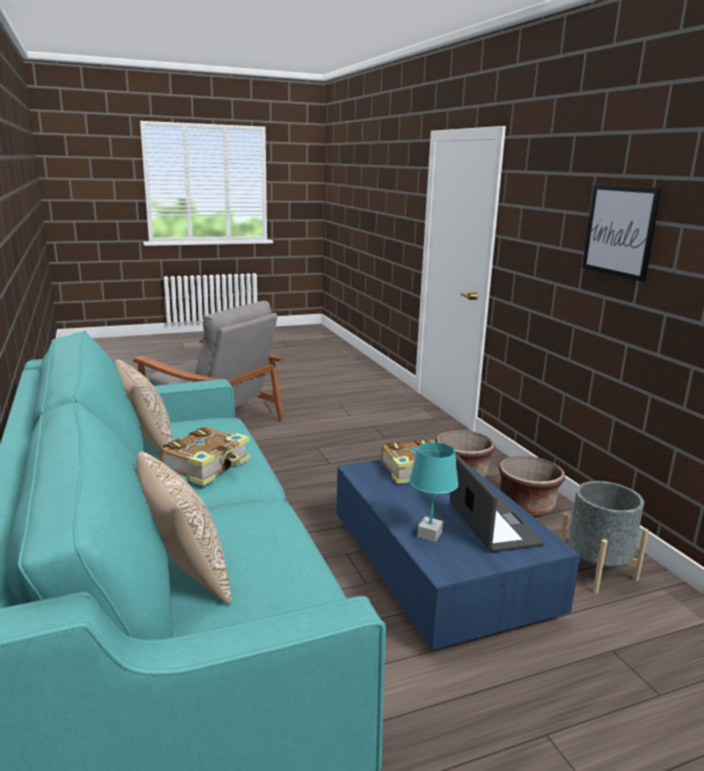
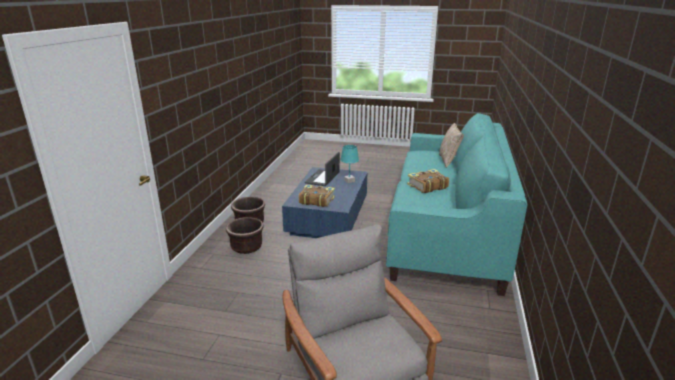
camera: 145 degrees left, 5 degrees up
pillow [115,359,173,450] -> none
grey planter [560,481,649,594] -> none
picture [582,184,662,282] -> none

